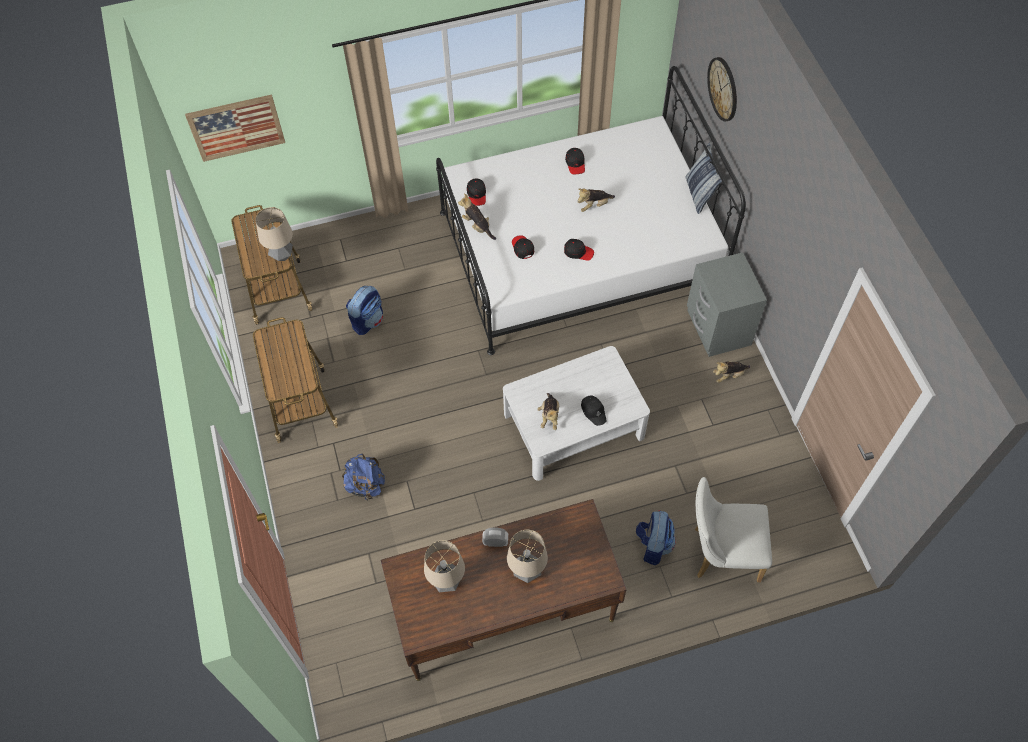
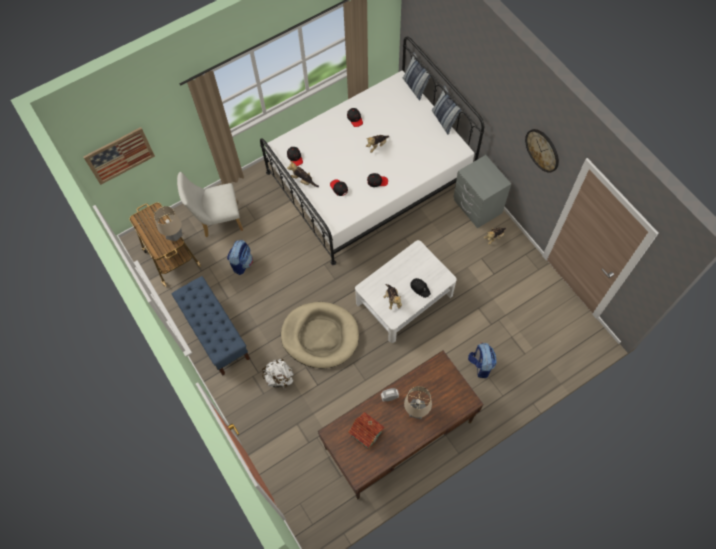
camera: 15 degrees left, 5 degrees up
cart [253,317,338,443] -> blue bench [172,276,250,376]
blue backpack [342,454,385,501] -> white backpack [262,359,294,389]
table lamp [424,540,465,592] -> toy house [348,412,384,449]
white chair [695,477,772,582] -> white chair moved to [177,172,243,237]
wall clock [707,57,737,121] -> wall clock moved to [525,129,559,173]
none -> beige dog bed [281,302,359,368]
none -> pillow [403,52,431,101]

